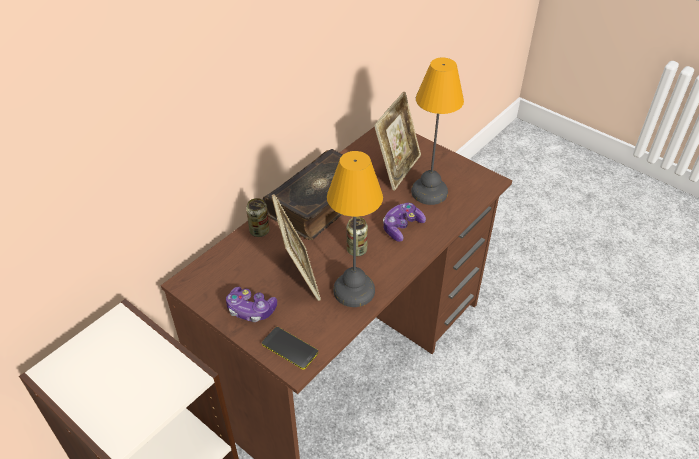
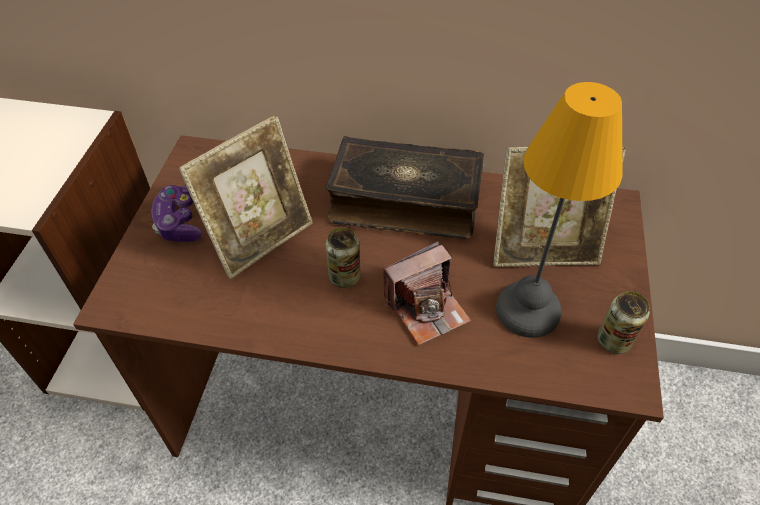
camera: 60 degrees right, 5 degrees up
can [246,198,269,237] -> can moved to [597,291,649,354]
phone [262,327,318,370] -> none
table lamp [327,151,383,307] -> none
game controller [383,203,426,242] -> camera [383,241,471,345]

